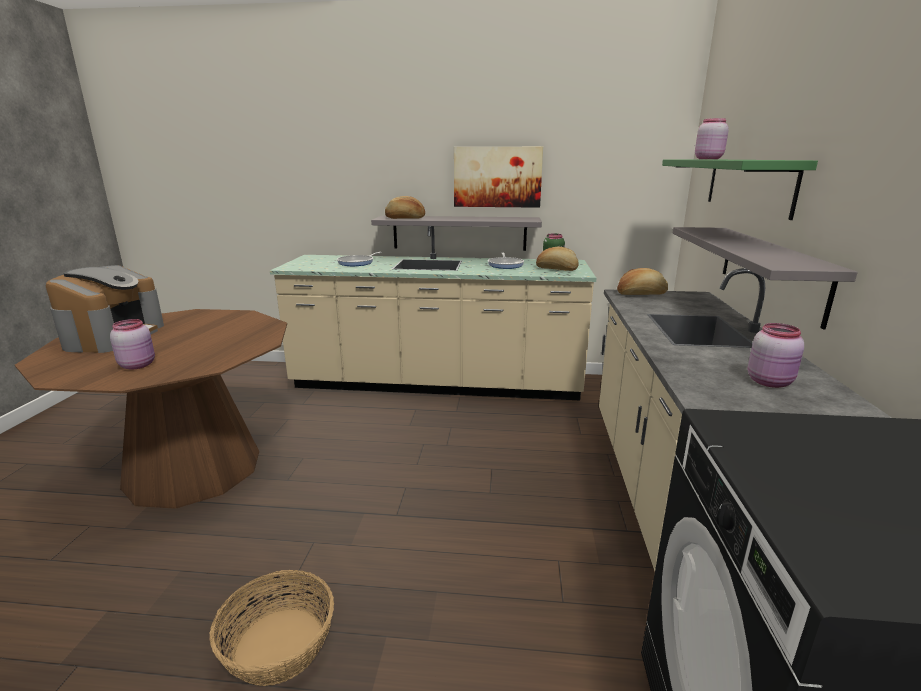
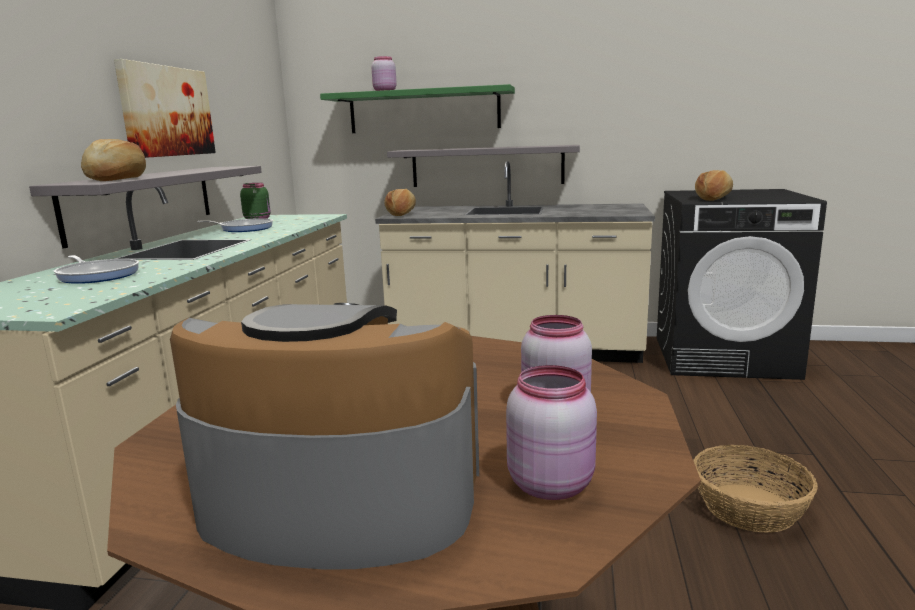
camera: 85 degrees left, 5 degrees down
bread [536,247,579,271] -> bread moved to [695,170,733,201]
pink jar [748,323,804,388] -> pink jar moved to [506,365,597,500]

